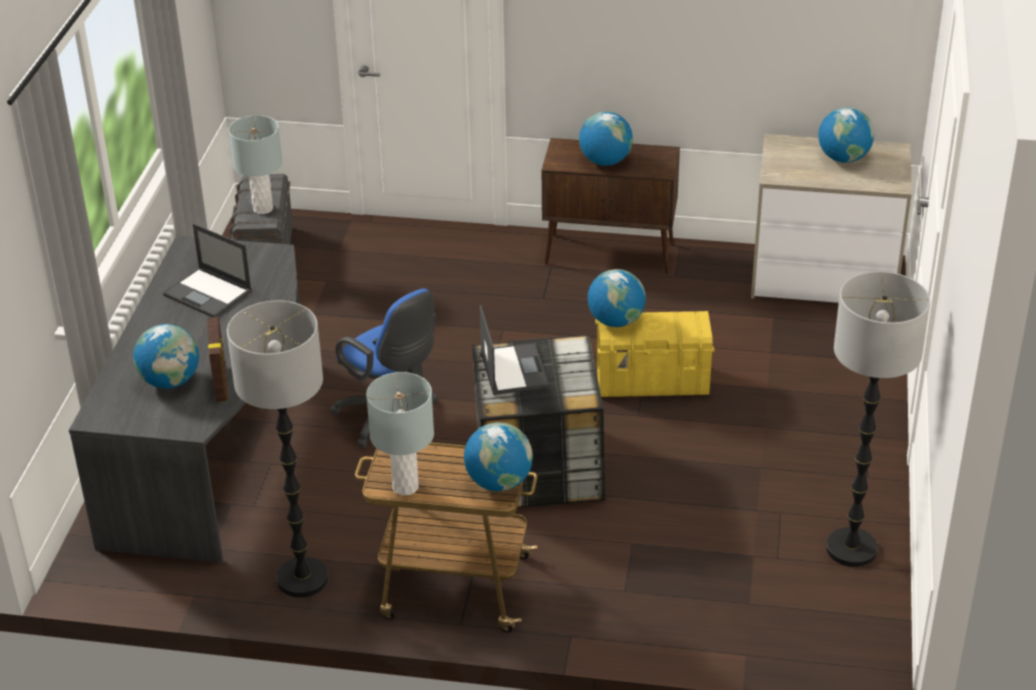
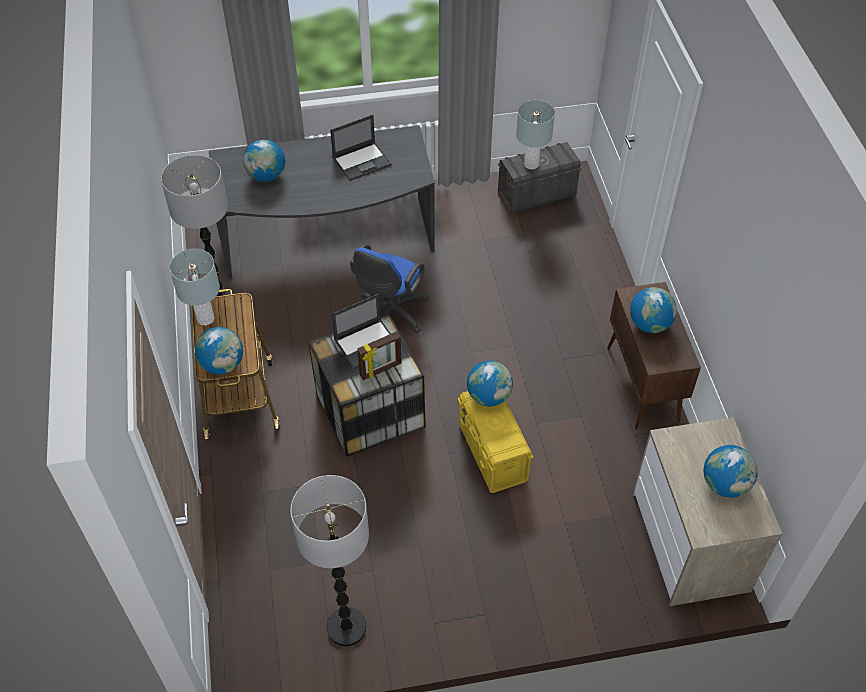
camera: 70 degrees right, 15 degrees up
laptop [163,224,252,317] -> laptop turned 135 degrees counterclockwise [330,115,391,181]
picture frame [207,317,228,402] -> picture frame moved to [357,331,402,380]

